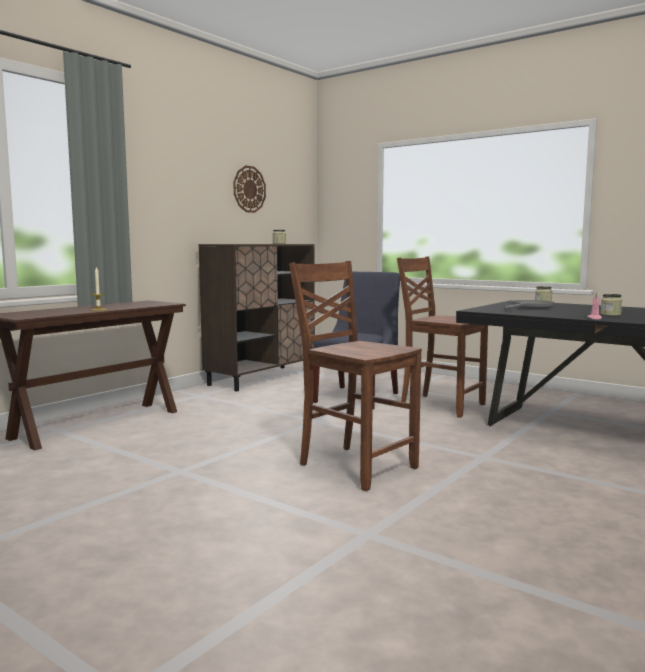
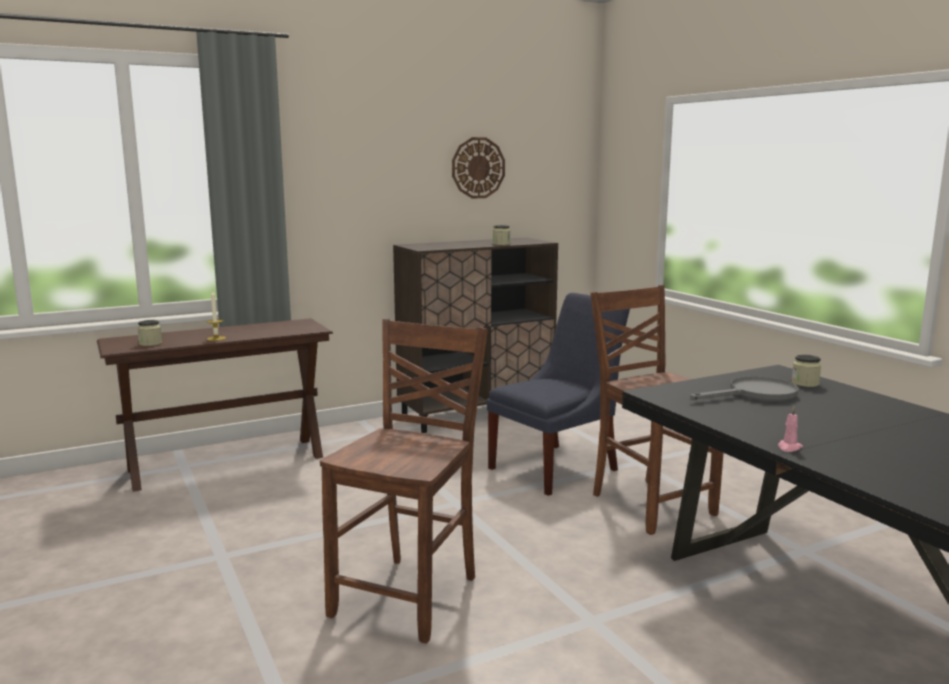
camera: 25 degrees right, 5 degrees up
brown chair [289,261,422,491] -> brown chair turned 45 degrees clockwise [320,319,488,644]
jar [600,294,622,316] -> jar moved to [137,320,162,346]

